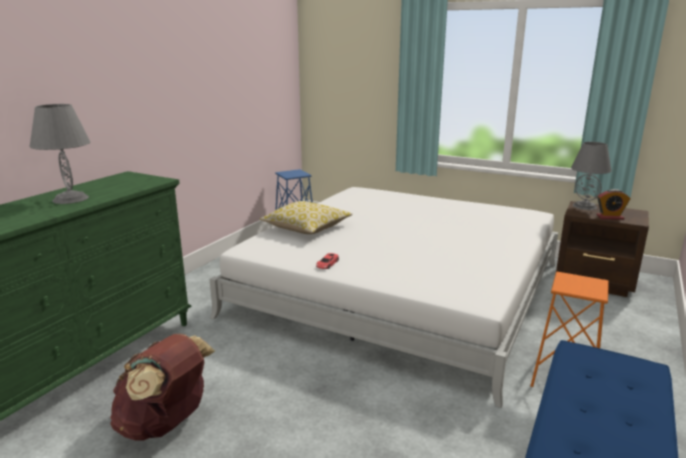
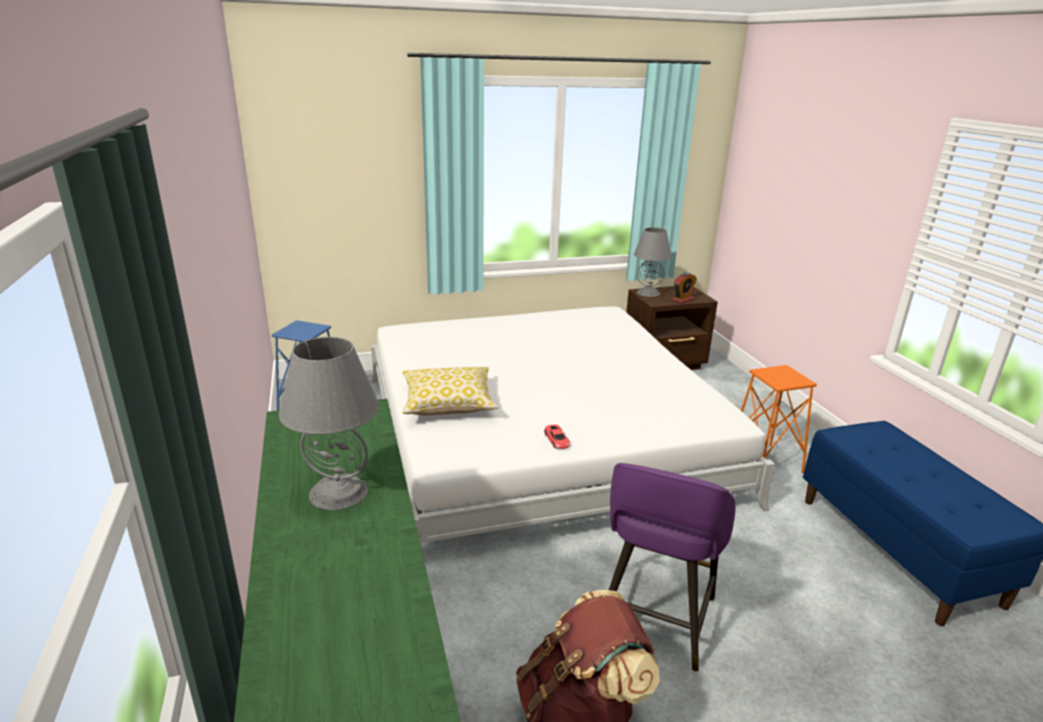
camera: 45 degrees left, 5 degrees up
none -> purple stool [609,463,736,671]

